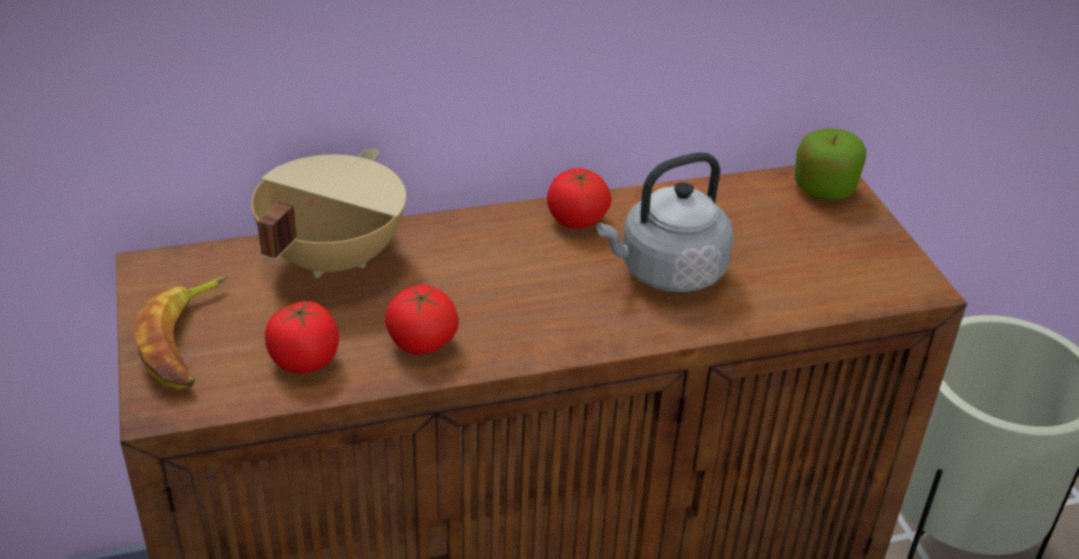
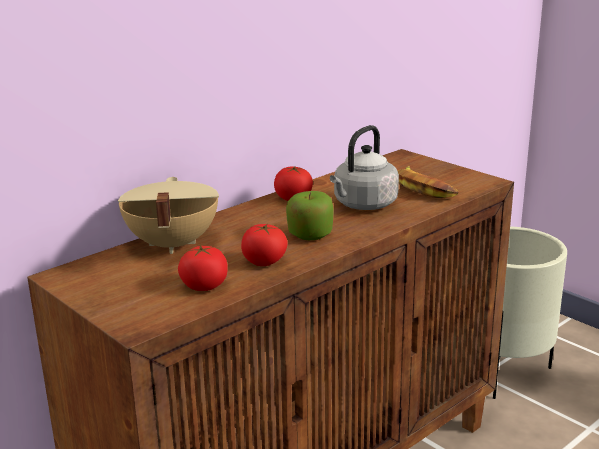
camera: 25 degrees left, 15 degrees down
banana [134,277,228,389] -> banana moved to [398,166,458,198]
apple [794,128,866,200] -> apple moved to [286,191,334,240]

